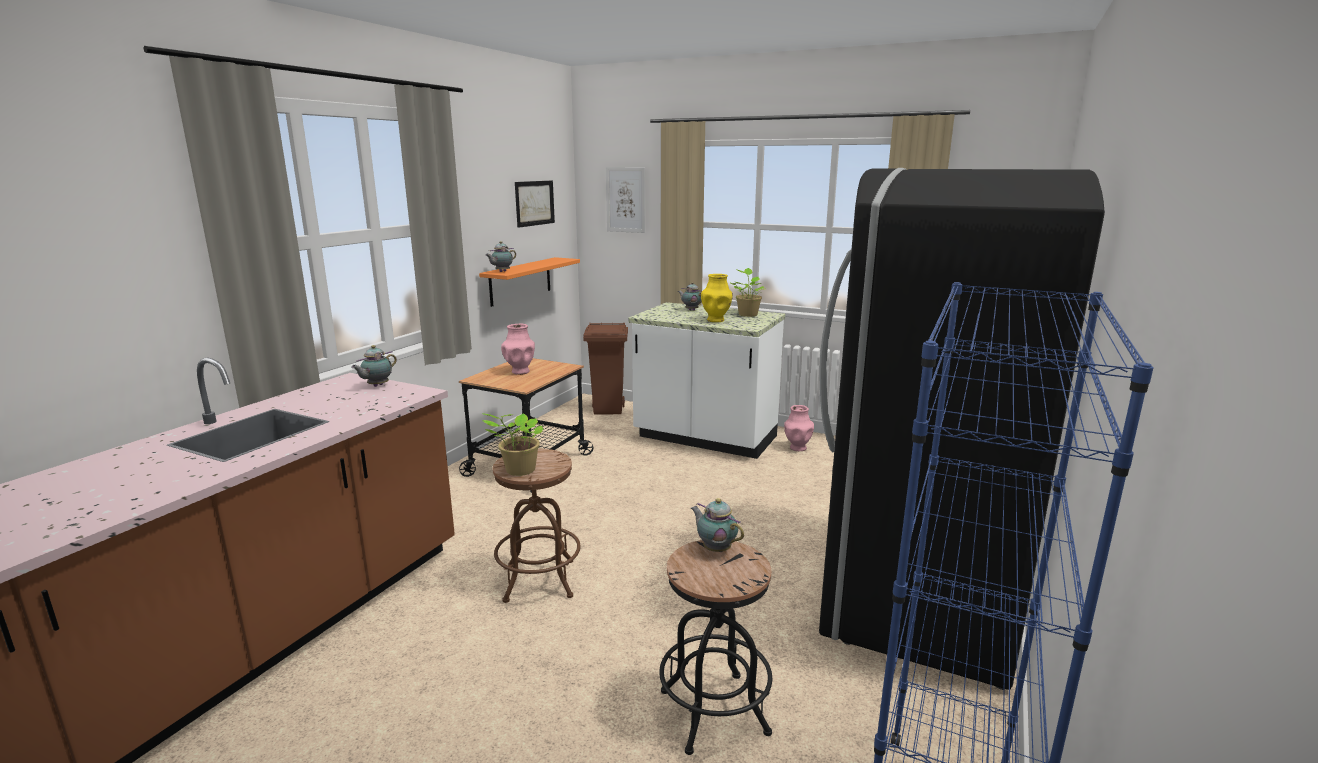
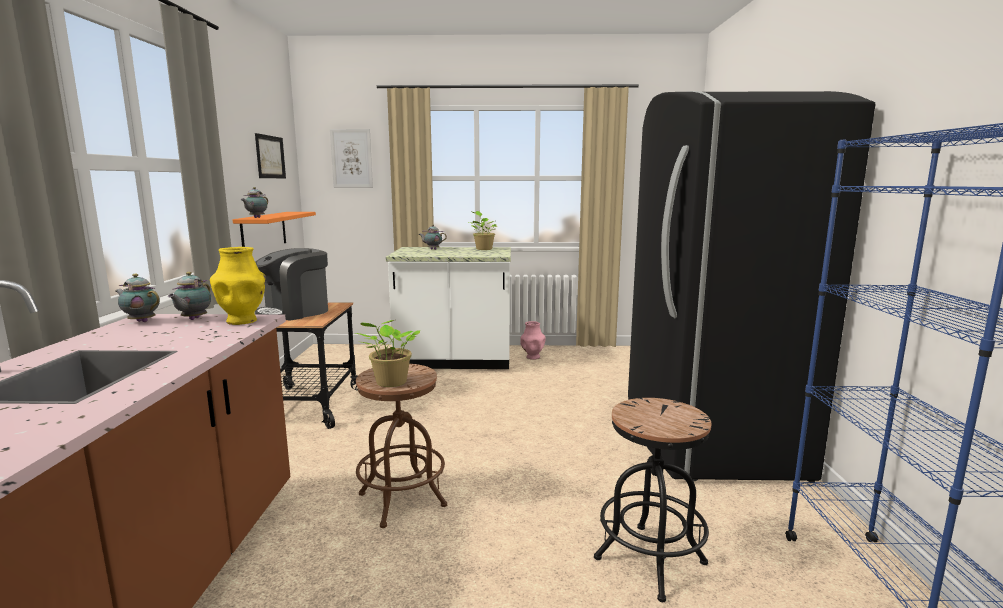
camera: 25 degrees left, 5 degrees down
pink vase [501,324,535,375] -> coffee machine [255,248,328,321]
brown trash can [583,322,628,414] -> none
teapot [691,498,744,552] -> teapot moved to [115,274,160,322]
yellow vase [701,274,733,322] -> yellow vase moved to [210,247,266,325]

